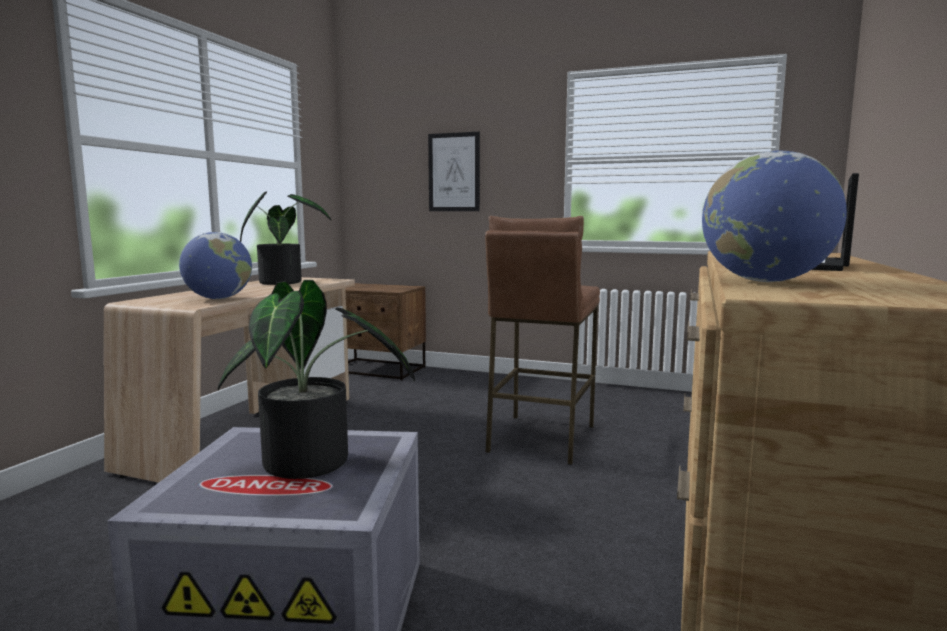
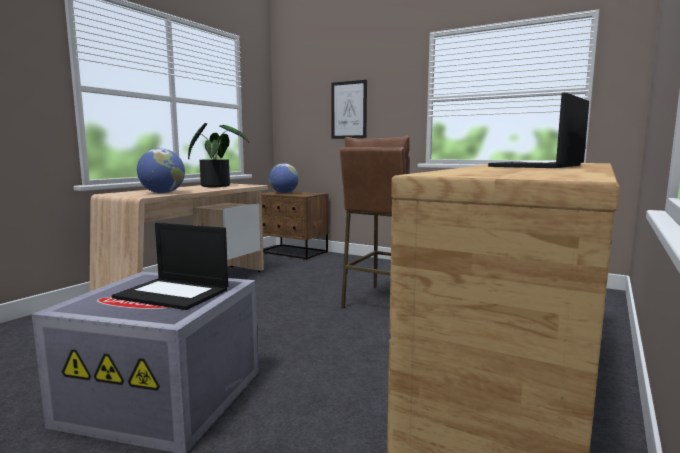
camera: 10 degrees right, 0 degrees up
potted plant [218,280,415,479] -> laptop [112,223,228,310]
globe [702,151,847,282] -> globe moved to [269,163,299,193]

